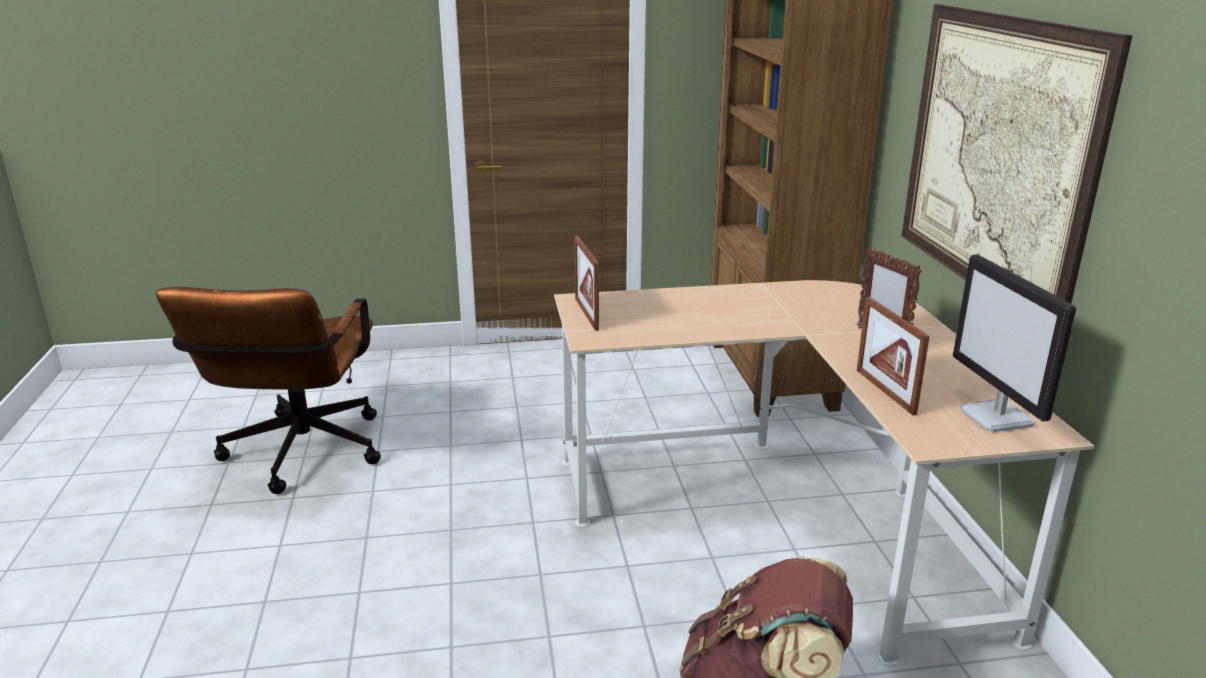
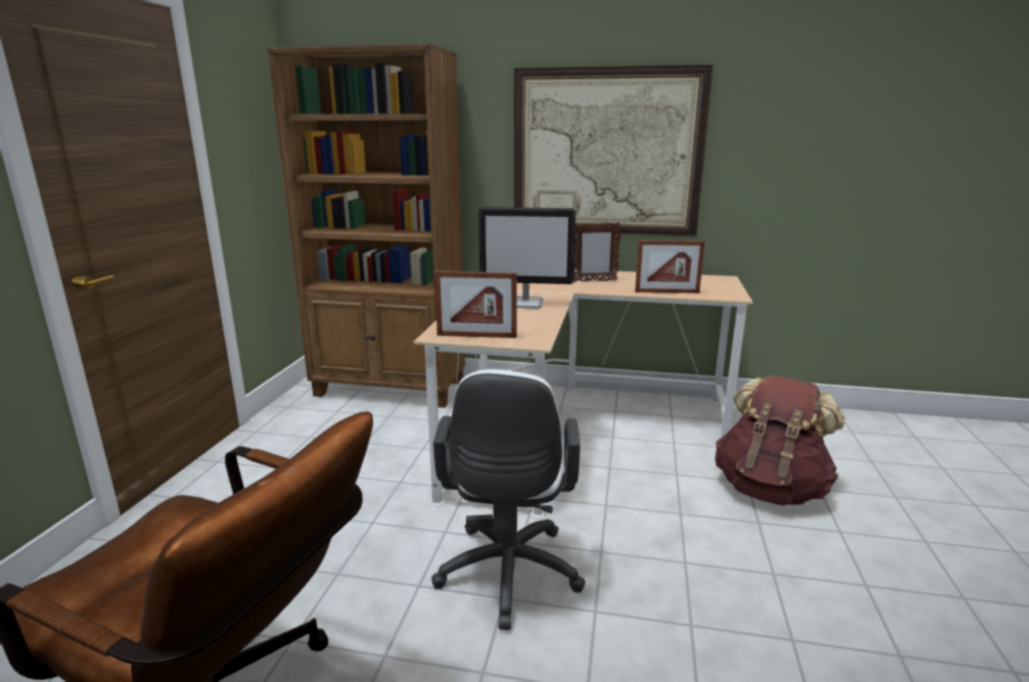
camera: 70 degrees left, 5 degrees down
monitor [953,254,1077,433] -> monitor moved to [479,207,576,308]
none -> white office chair [431,369,585,630]

